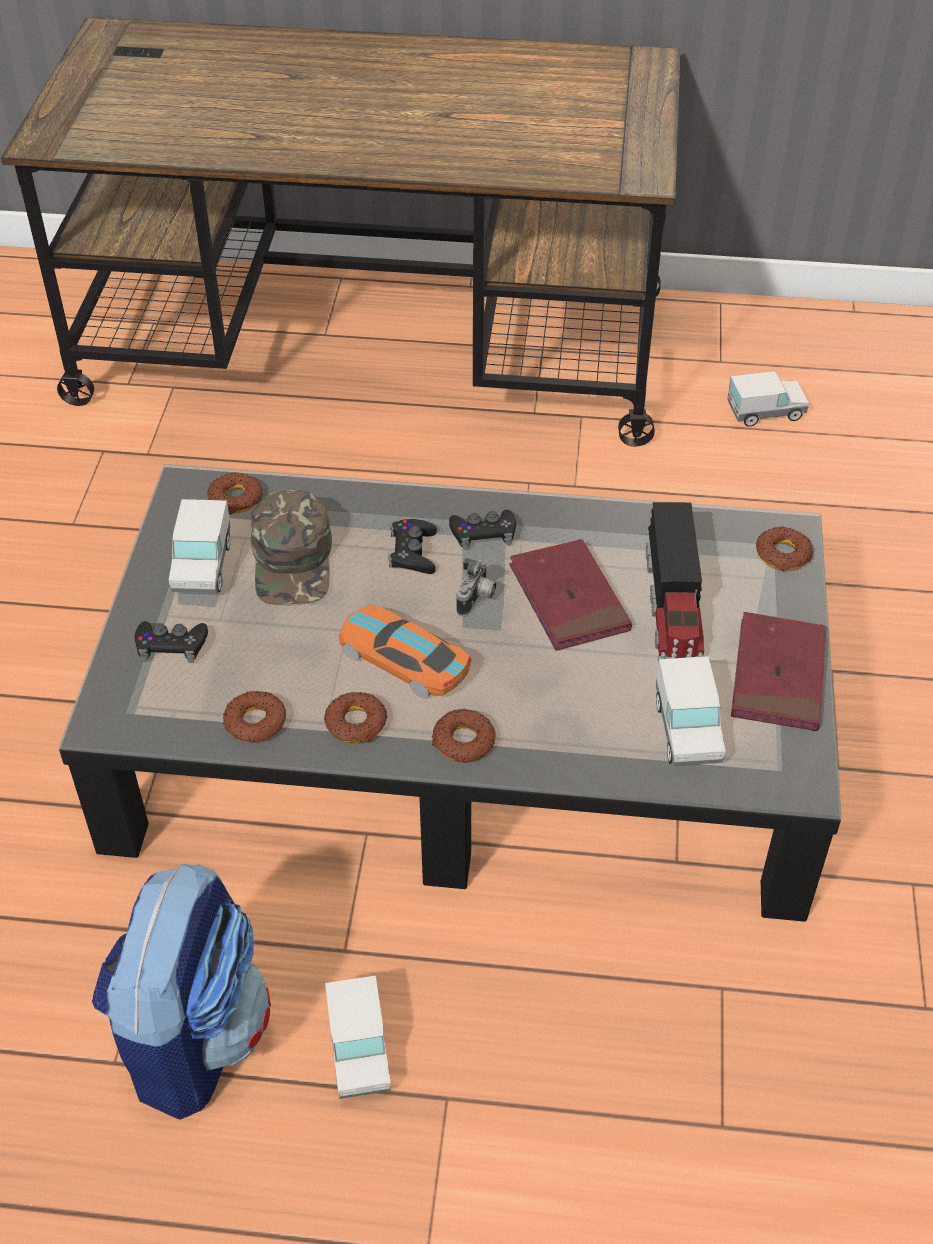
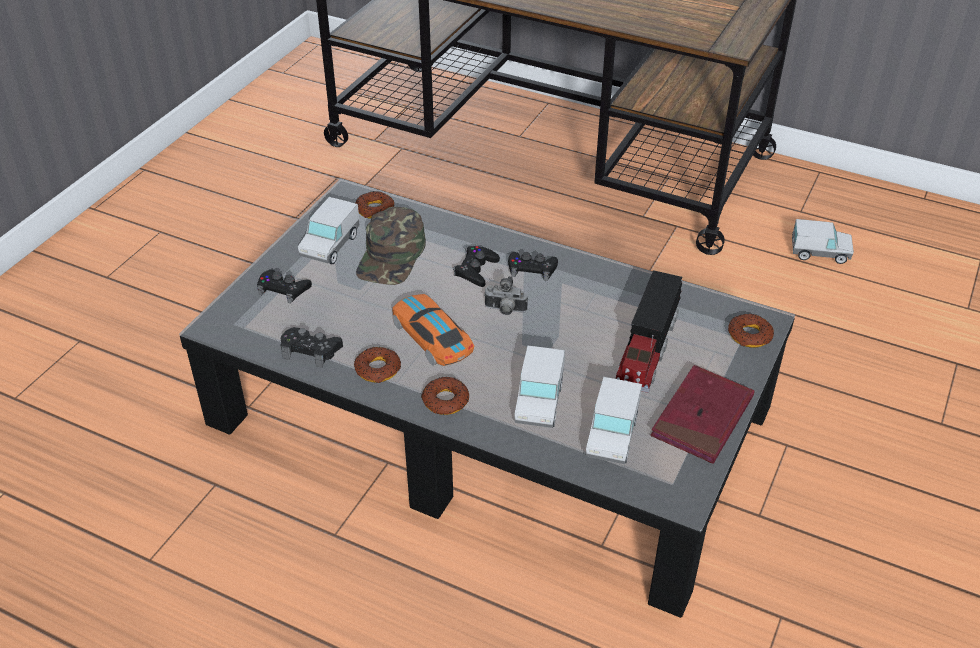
camera: 20 degrees right, 5 degrees down
backpack [92,864,271,1120] -> none
donut [223,691,286,742] -> black game controller [280,327,343,368]
toy truck [325,975,391,1099] -> toy truck moved to [514,345,565,428]
camera [457,558,496,616] -> camera turned 60 degrees clockwise [484,276,528,315]
red book [509,539,632,651] -> none

